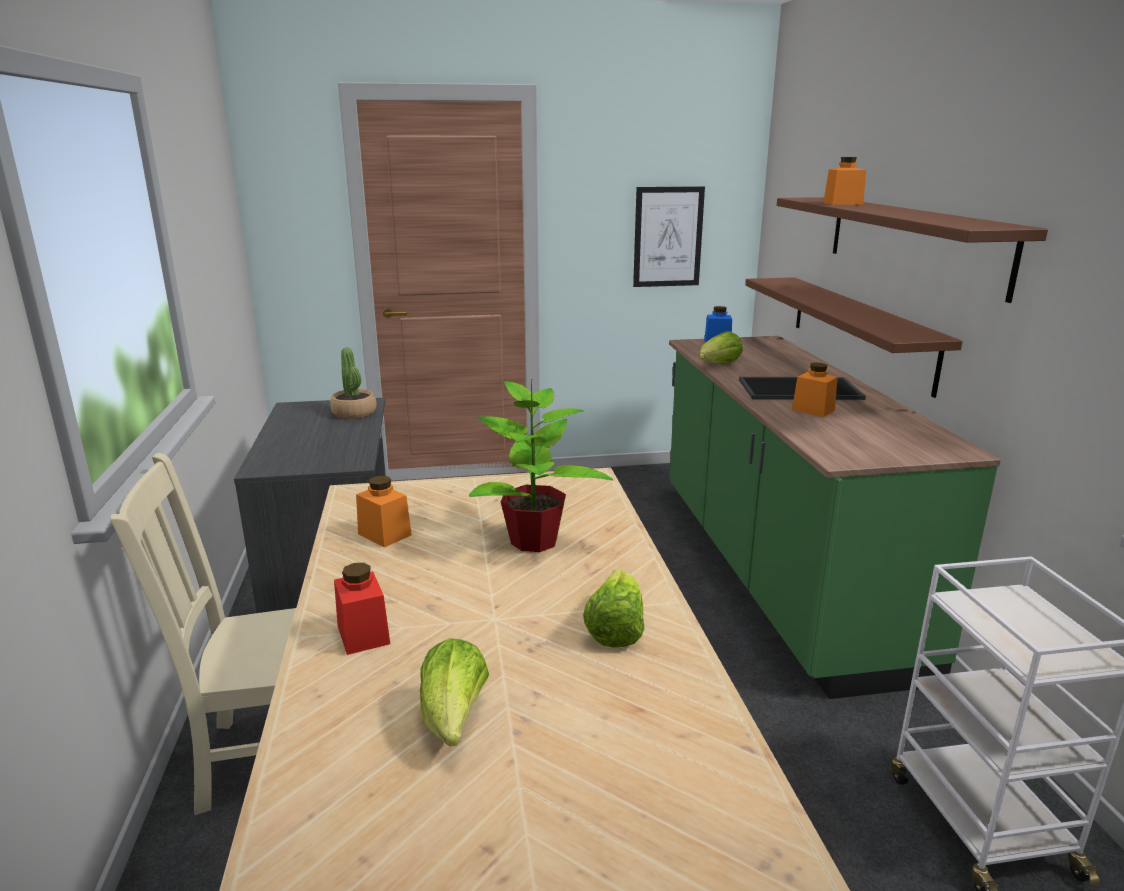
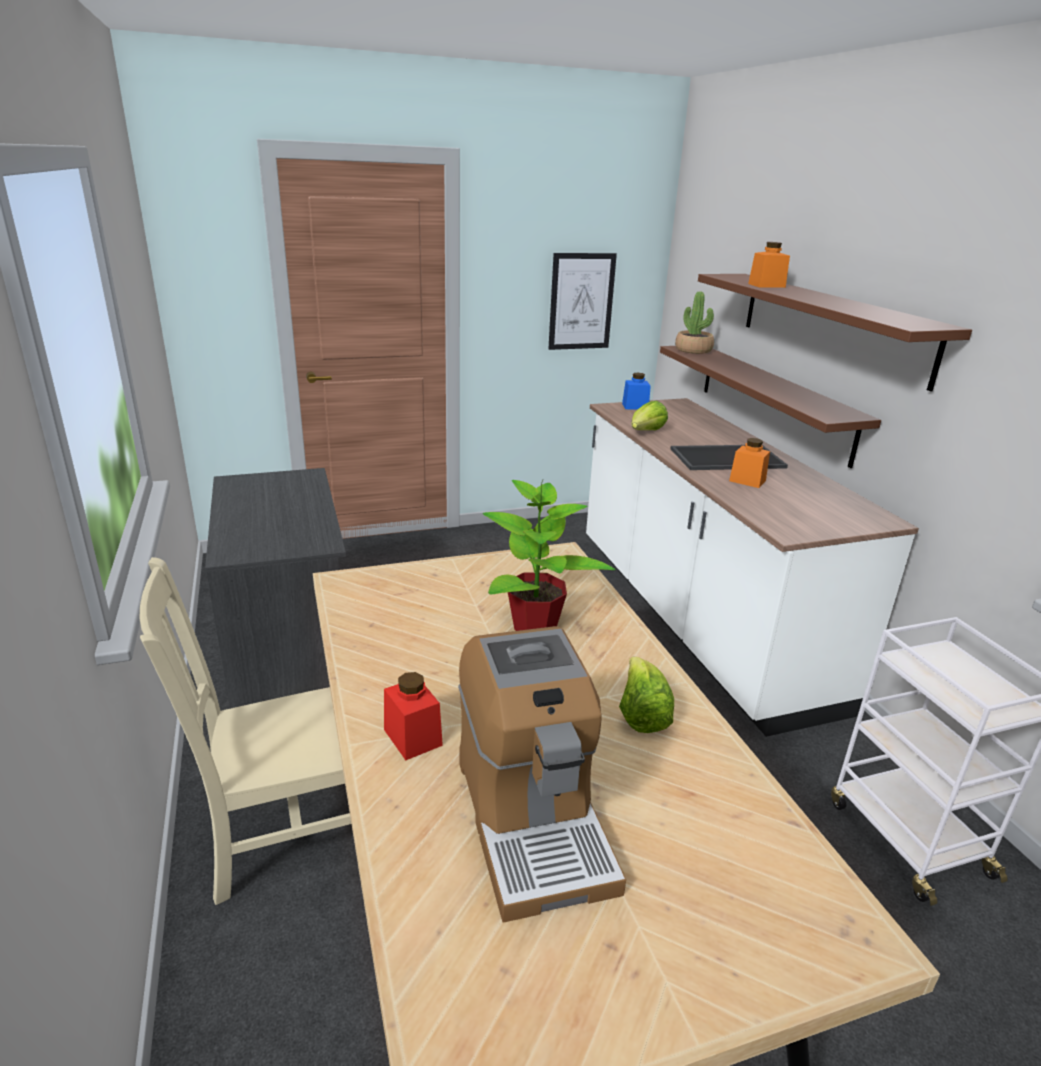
camera: 10 degrees left, 5 degrees up
potted plant [330,347,377,419] -> potted plant moved to [675,291,714,354]
orange jar [356,475,412,548] -> none
lettuce [420,638,489,746] -> coffee machine [458,626,626,923]
green counter [669,336,1001,699] -> white counter [586,398,919,737]

